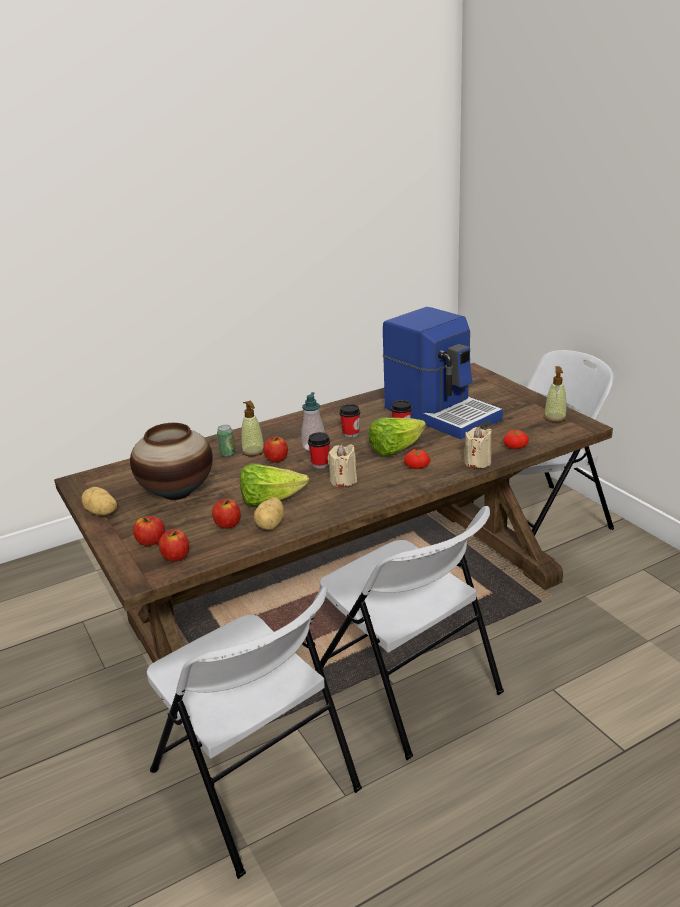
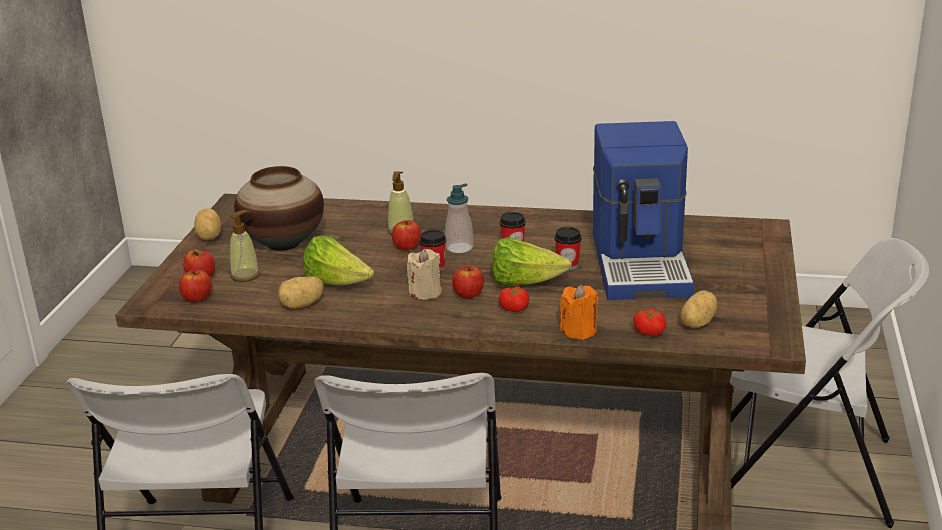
camera: 40 degrees right, 0 degrees up
apple [212,499,241,529] -> apple moved to [452,265,484,299]
can [217,425,235,457] -> none
beige candle [464,426,492,468] -> orange candle [560,285,598,340]
soap dispenser [544,366,567,422] -> soap dispenser moved to [230,210,260,282]
none -> potato [680,290,717,328]

